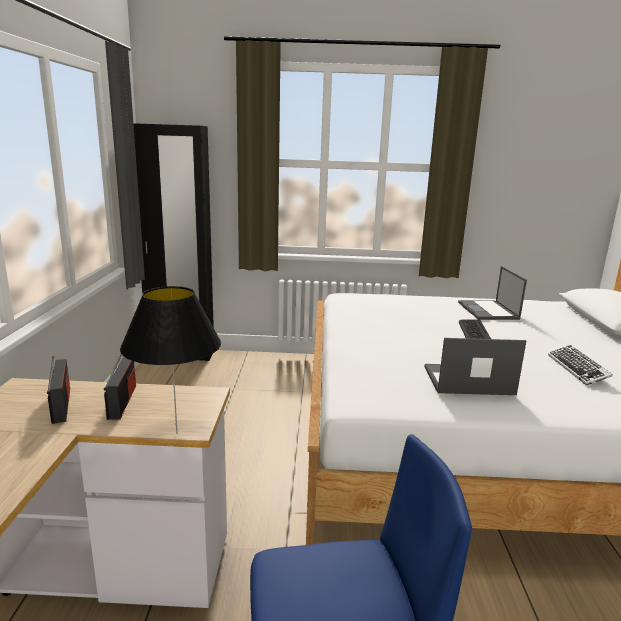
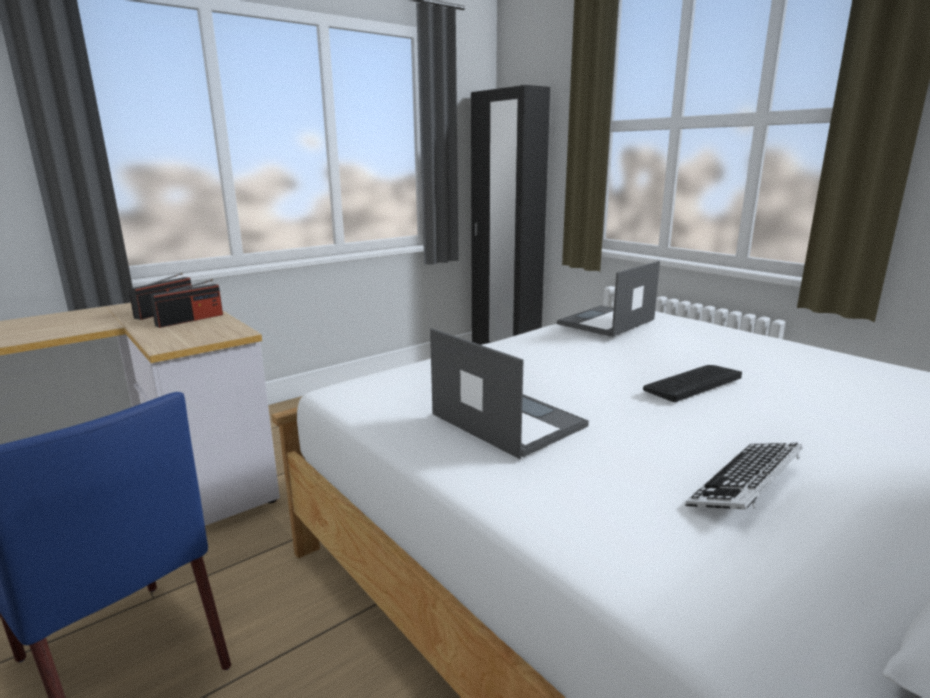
camera: 50 degrees right, 0 degrees up
black table lamp [120,286,221,434] -> none
laptop [458,266,527,320] -> laptop moved to [557,261,660,337]

